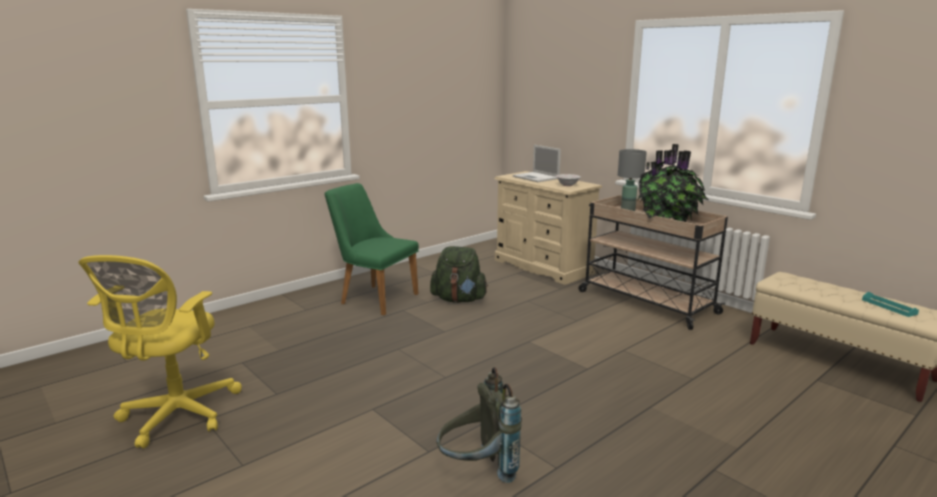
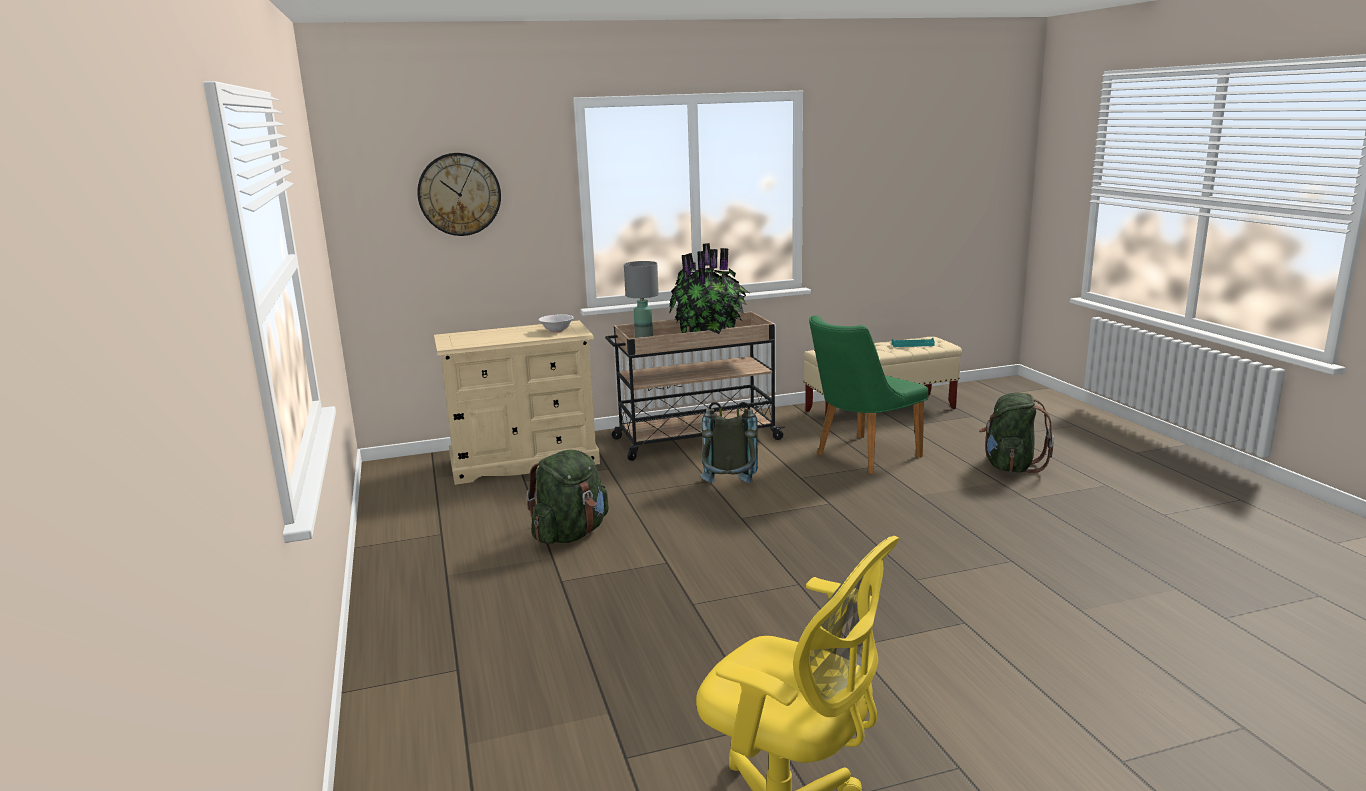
camera: 65 degrees left, 0 degrees up
green chair [325,183,419,315] -> green chair moved to [809,315,929,474]
grey backpack [436,367,522,483] -> grey backpack moved to [700,402,758,483]
laptop [513,145,561,182] -> none
none -> wall clock [417,153,501,236]
none -> green backpack [979,393,1054,473]

